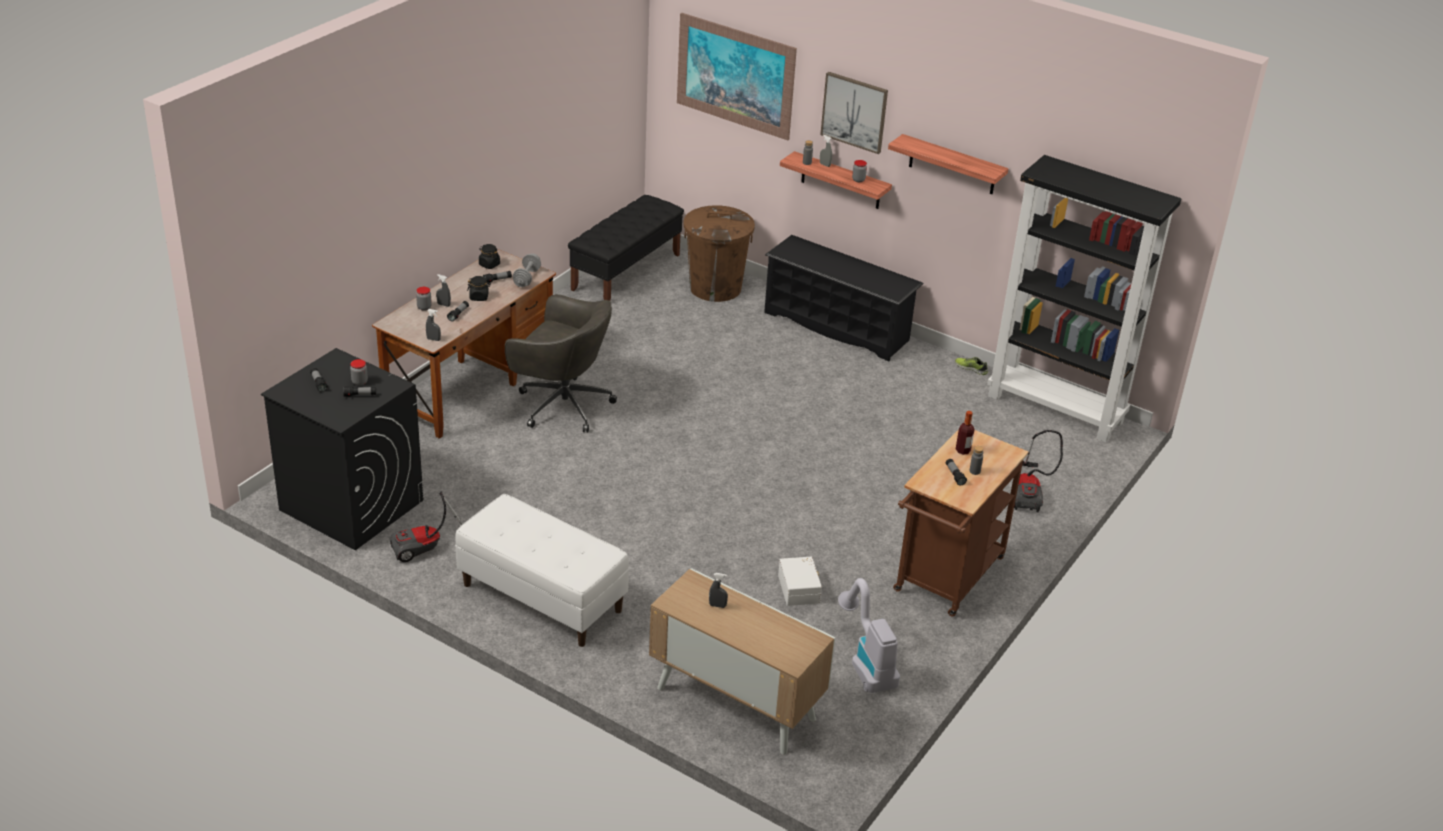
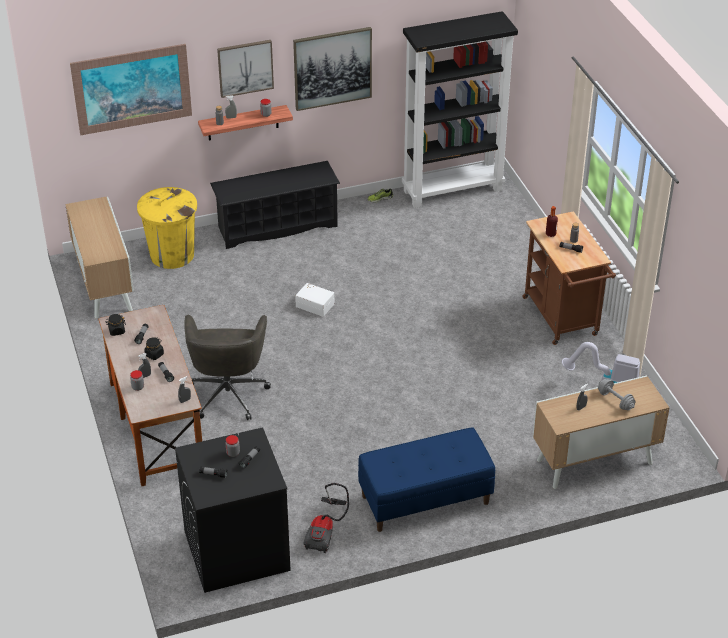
camera: 50 degrees left, 5 degrees up
white bench [455,494,629,647] -> blue bench [358,427,495,532]
grey office chair [505,294,617,433] -> grey office chair turned 120 degrees clockwise [184,315,271,420]
grey dumbbell [513,253,541,287] -> grey dumbbell moved to [598,379,635,411]
black bench [568,195,684,301] -> cabinet [65,196,134,319]
brown trash can [684,205,755,302] -> yellow trash can [137,187,197,269]
white storage box [778,557,822,606] -> white storage box moved to [295,283,334,317]
shelf [888,134,1009,194] -> picture [293,27,372,111]
vacuum cleaner [1014,430,1063,512] -> none

